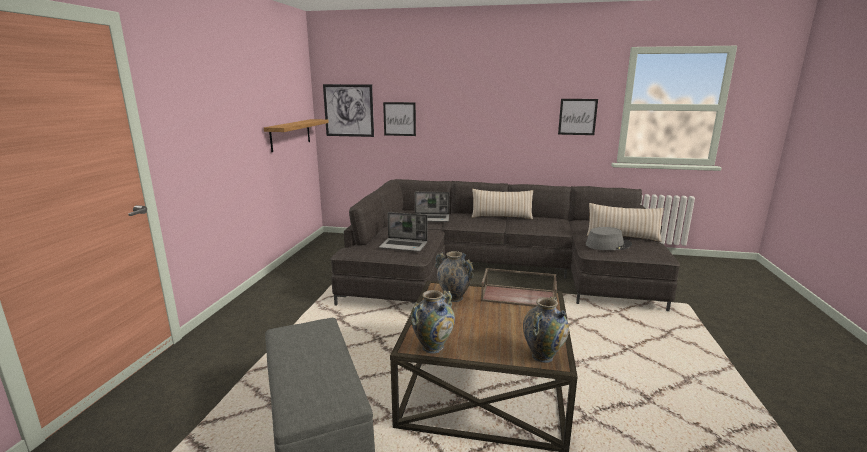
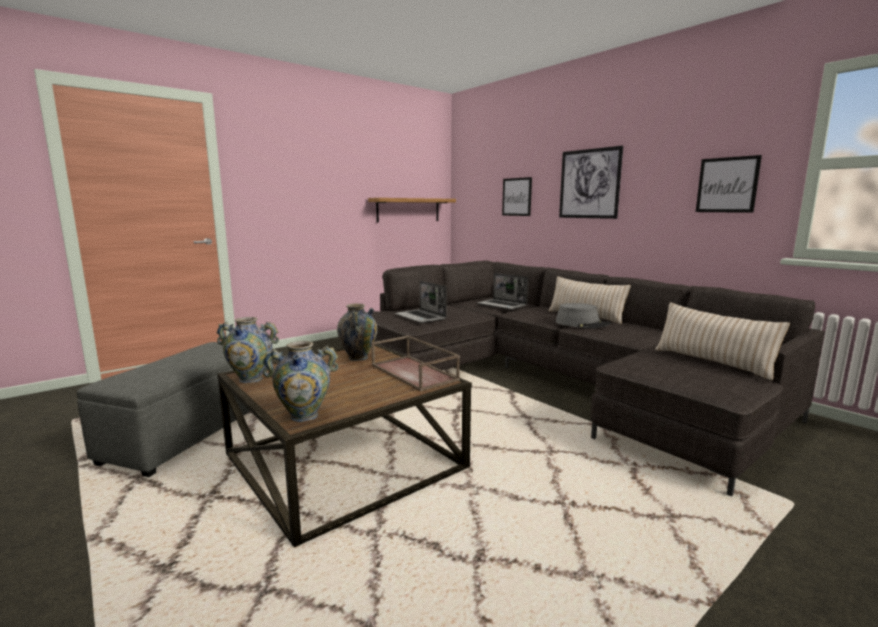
camera: 40 degrees right, 5 degrees down
picture [323,84,374,137] -> picture moved to [559,146,623,219]
grey hat [586,227,632,250] -> grey hat moved to [556,303,610,329]

